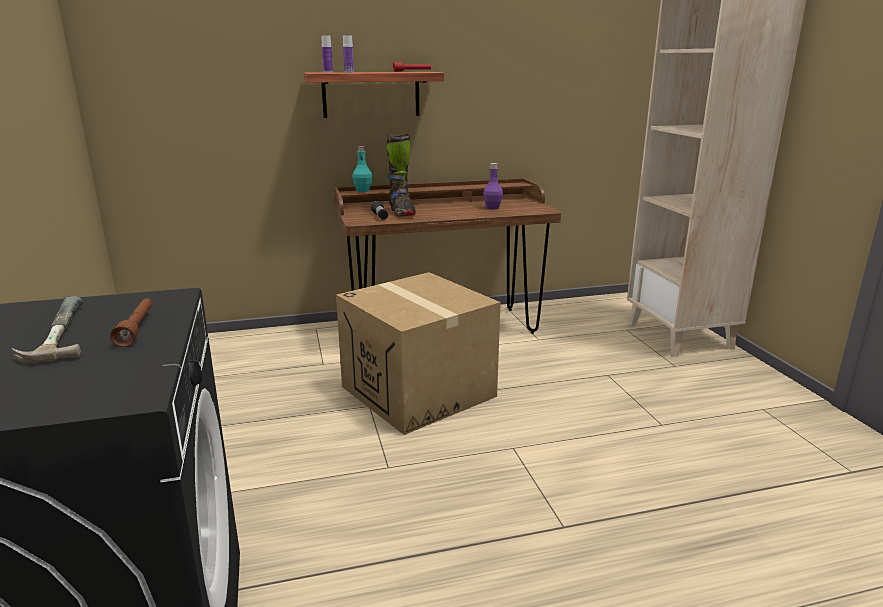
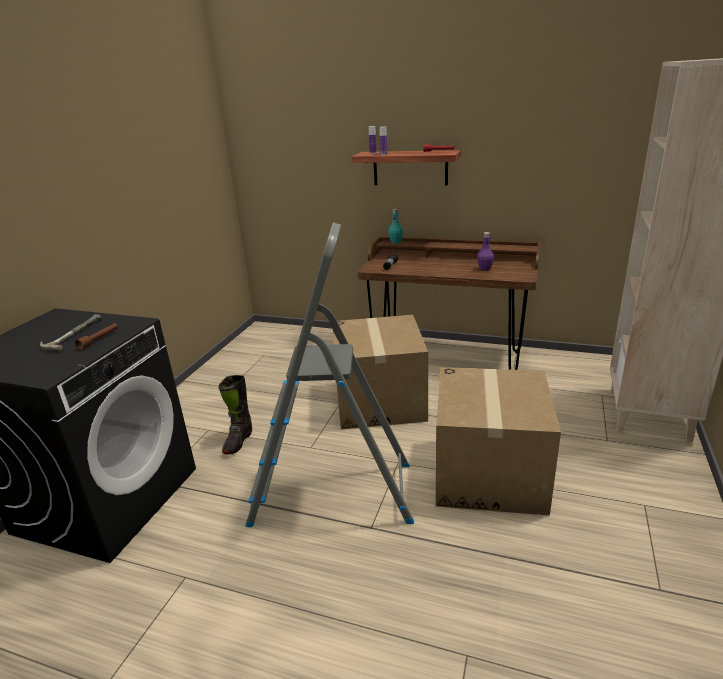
camera: 35 degrees right, 5 degrees up
black boot [387,133,416,216] -> black boot moved to [218,375,252,454]
none -> grey step ladder [245,222,414,527]
none -> cardboard box [436,367,561,516]

